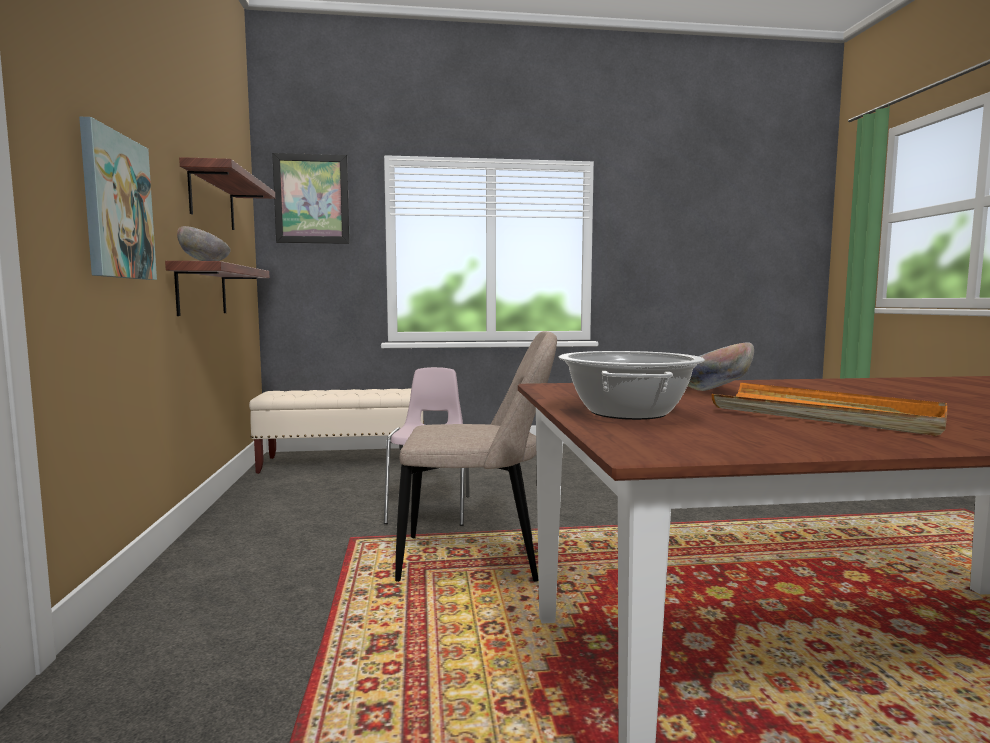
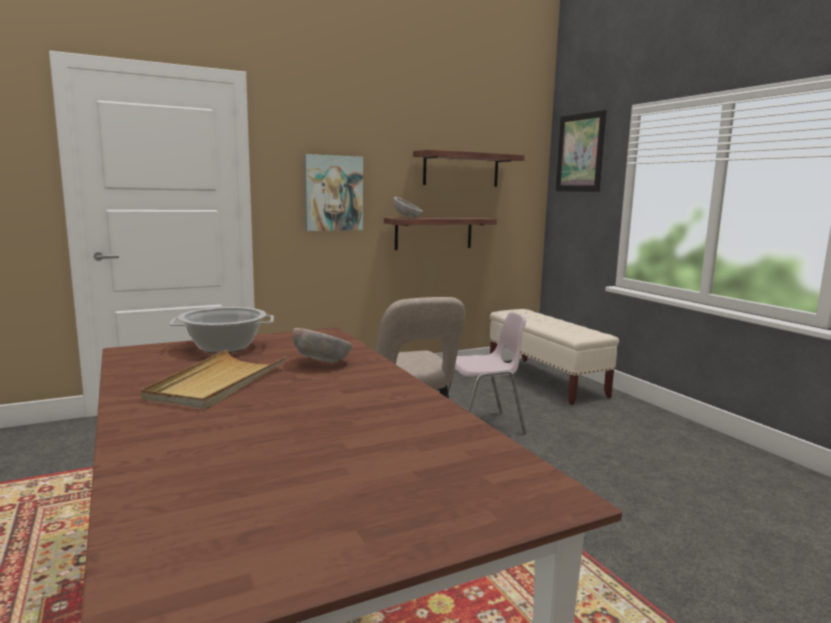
camera: 70 degrees right, 5 degrees up
orange tray [711,383,947,436] -> beige tray [141,349,287,409]

